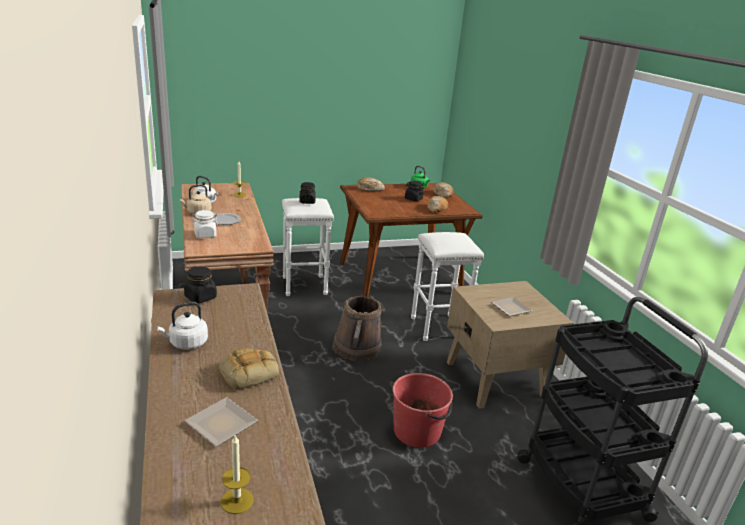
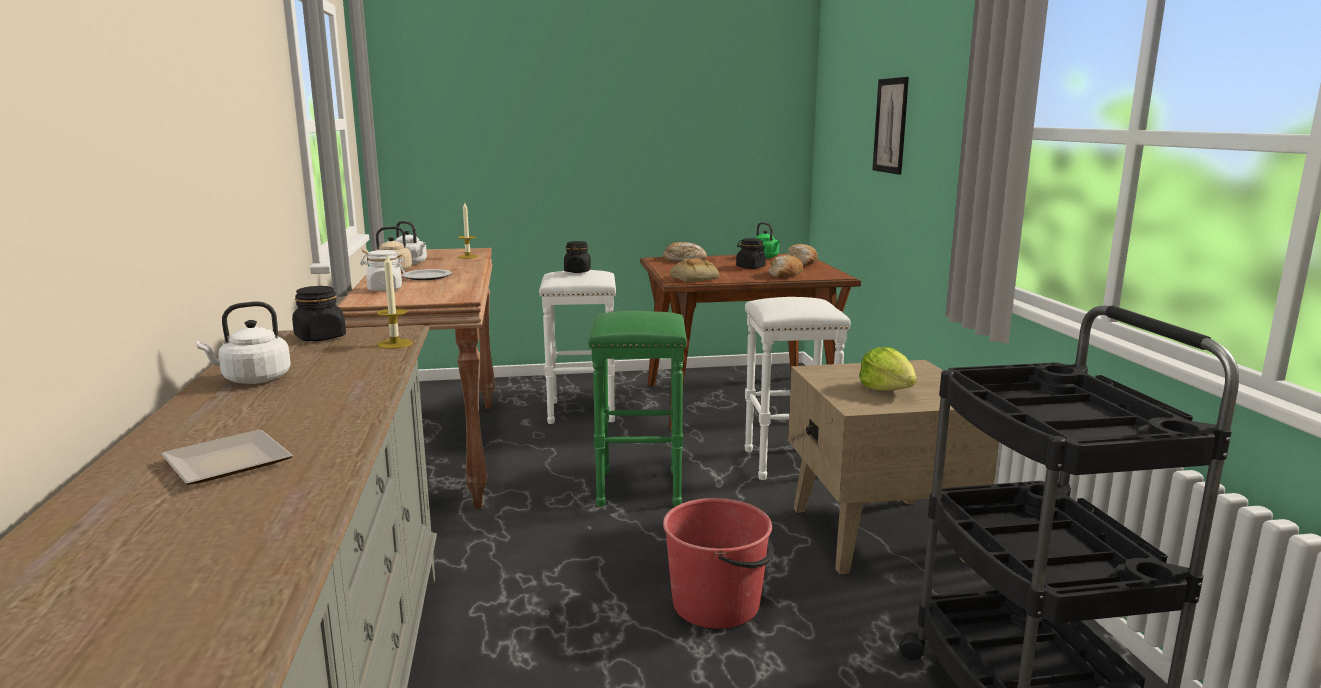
camera: 10 degrees right, 10 degrees down
bread [219,348,279,390] -> bread moved to [670,258,719,282]
candle [221,435,254,514] -> candle moved to [377,255,413,349]
brown bucket [332,296,382,362] -> green stool [588,311,687,507]
plate [491,297,532,316] -> lettuce [859,347,917,391]
none -> picture [872,77,909,175]

